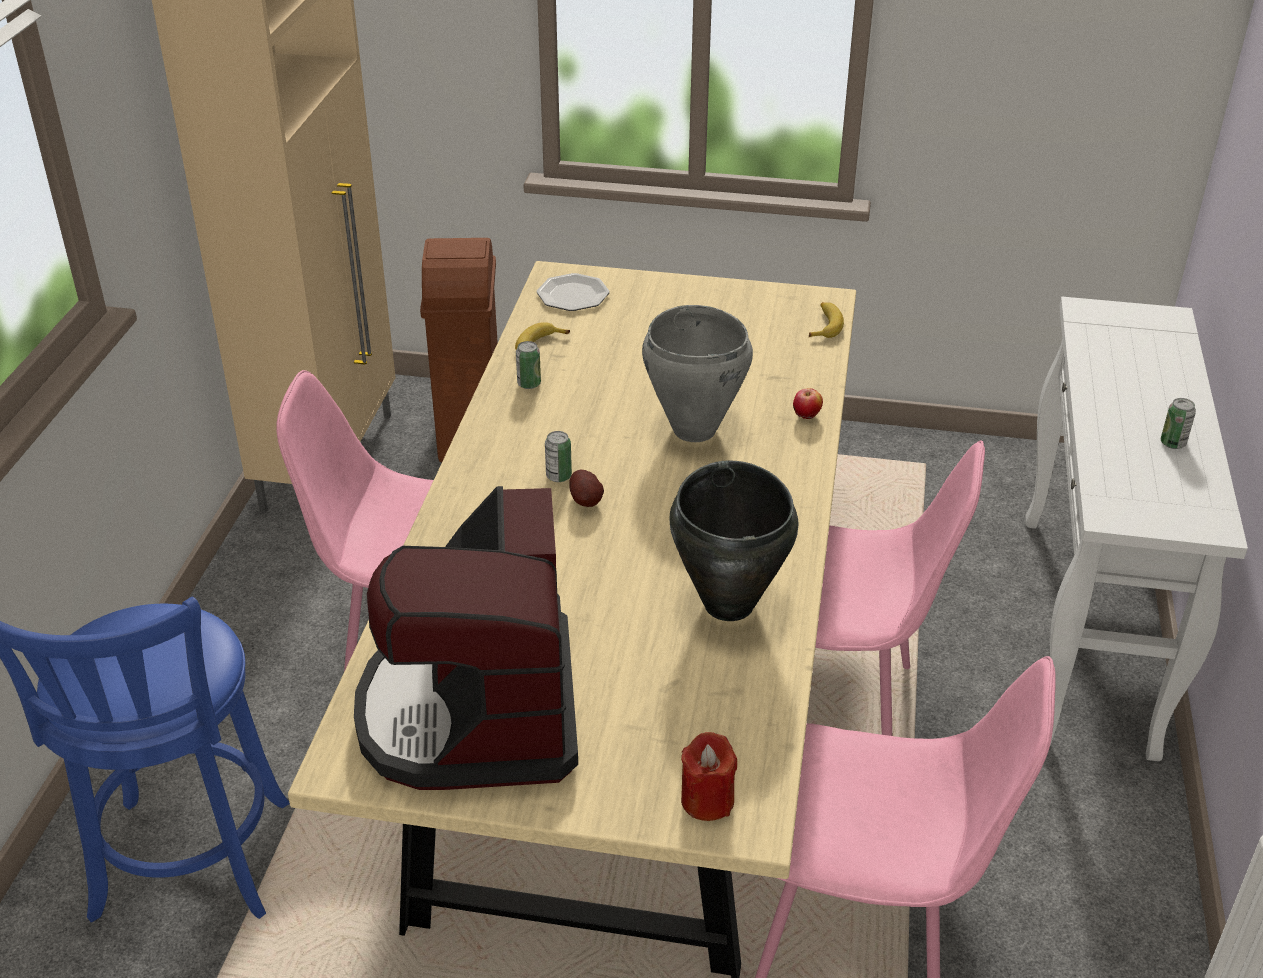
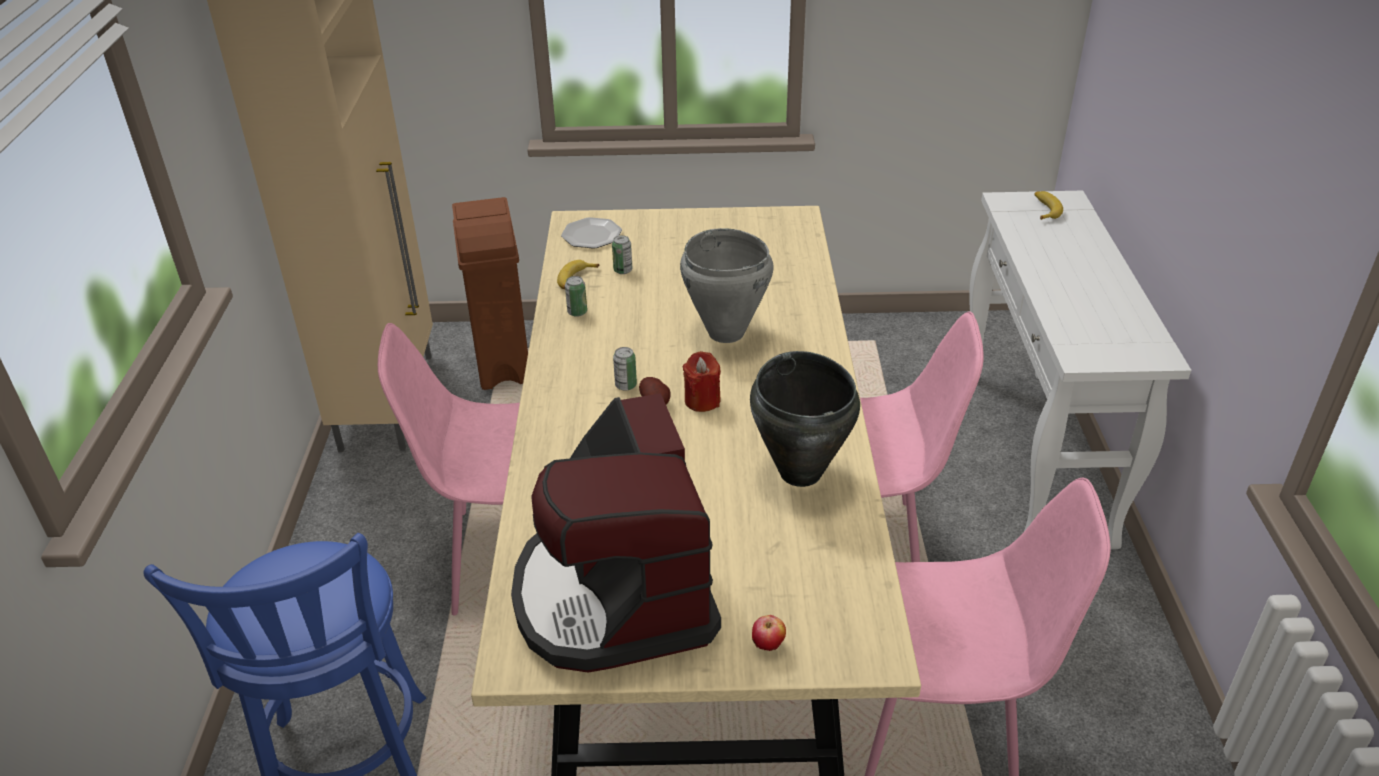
camera: 10 degrees left, 0 degrees up
red candle [681,732,737,821] -> red candle moved to [683,351,721,412]
apple [793,388,823,419] -> apple moved to [752,615,786,651]
banana [809,302,844,338] -> banana moved to [1034,191,1063,220]
can [1161,398,1196,449] -> can moved to [612,235,632,274]

